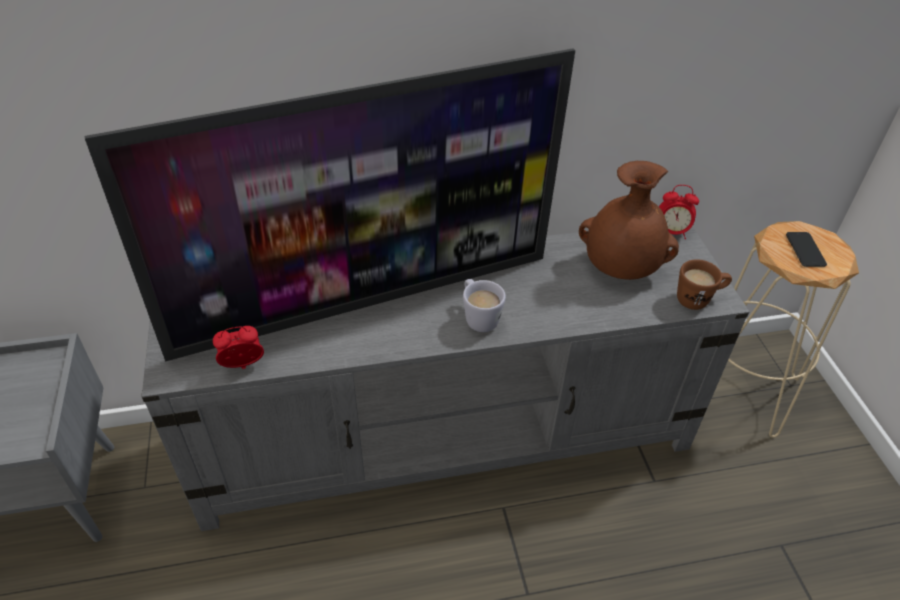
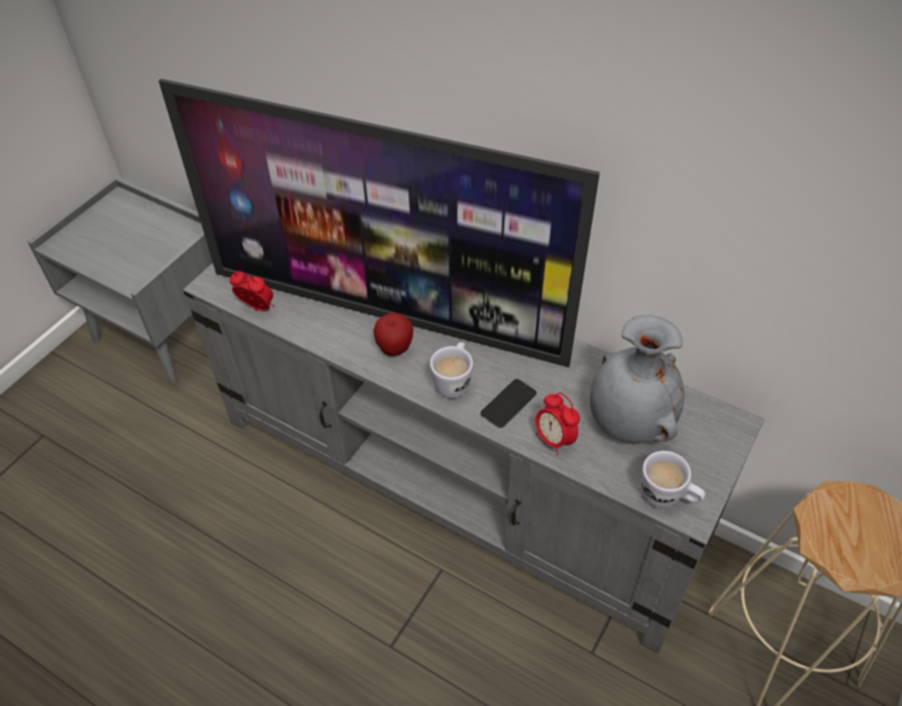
camera: 45 degrees right, 5 degrees up
brown vase [579,161,679,280] -> grey vase [590,315,685,442]
alarm clock [659,185,699,239] -> alarm clock moved to [535,392,580,456]
brown mug [677,259,732,310] -> white mug [642,451,705,508]
phone [786,232,827,267] -> phone moved to [481,379,537,428]
none -> apple [373,312,413,356]

